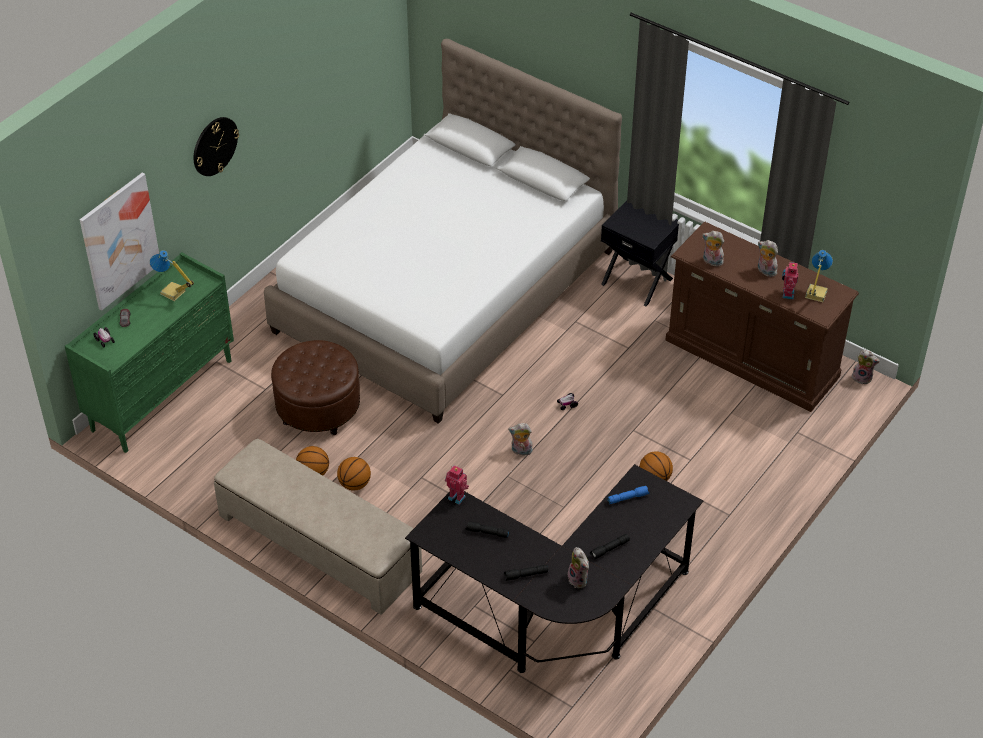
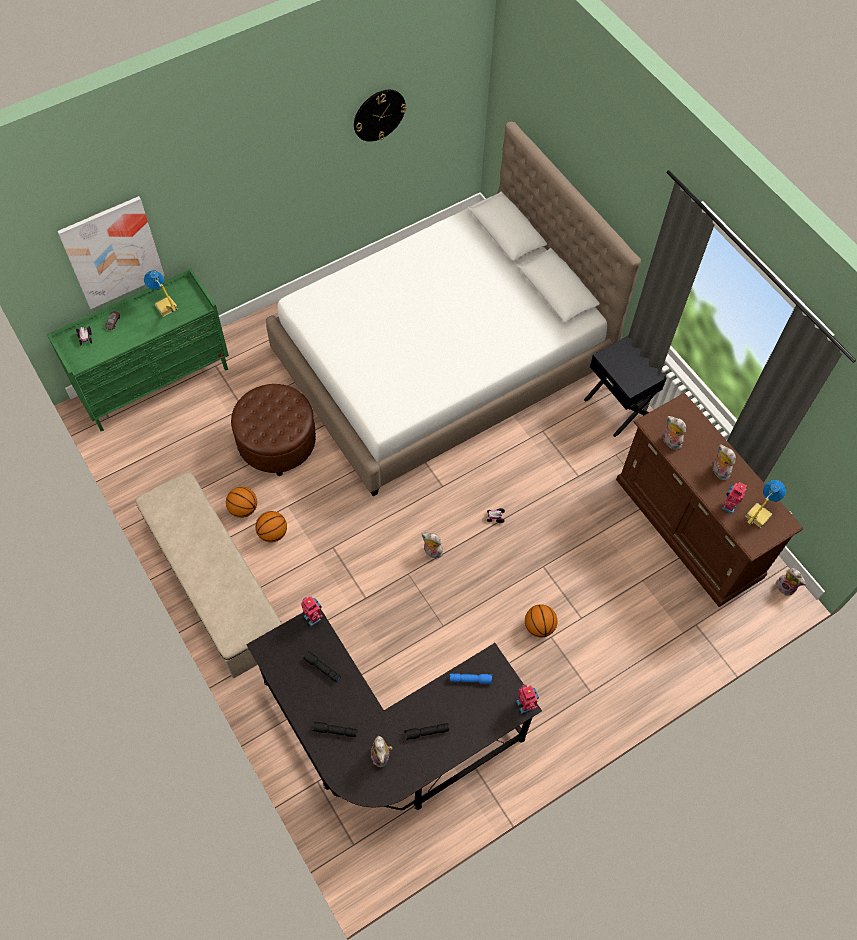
camera: 20 degrees right, 15 degrees up
wall clock [194,117,239,176] -> wall clock moved to [354,90,406,142]
none -> toy robot [516,684,539,714]

